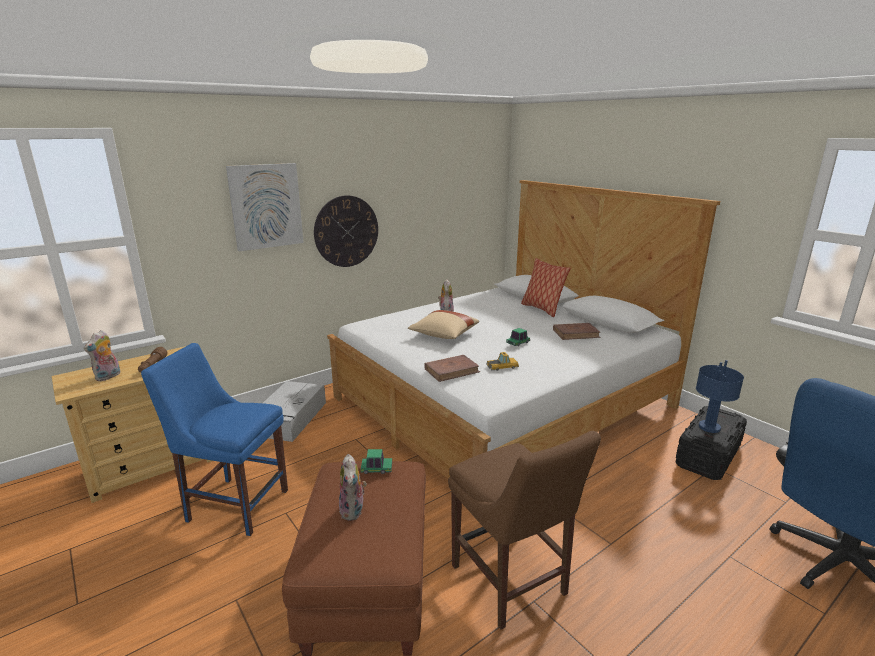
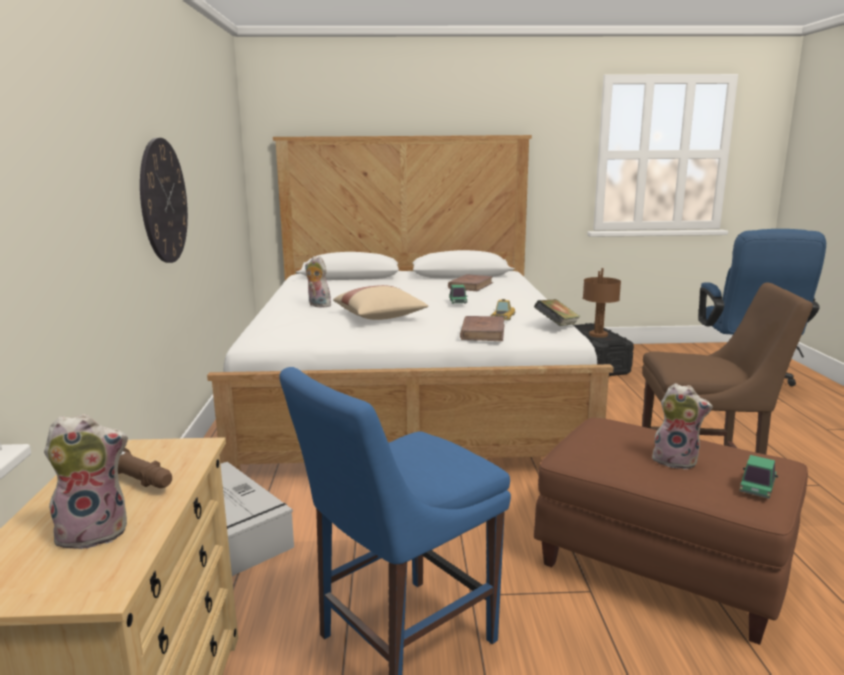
camera: 55 degrees left, 5 degrees down
plush toy [84,330,121,381] -> plush toy turned 75 degrees counterclockwise [44,414,128,549]
picture [226,163,304,251] -> none
toy car [360,449,392,474] -> toy car moved to [739,455,778,499]
pillow [521,258,571,317] -> none
blue table lamp [696,360,744,433] -> brown table lamp [583,268,621,338]
none -> book [534,299,580,326]

